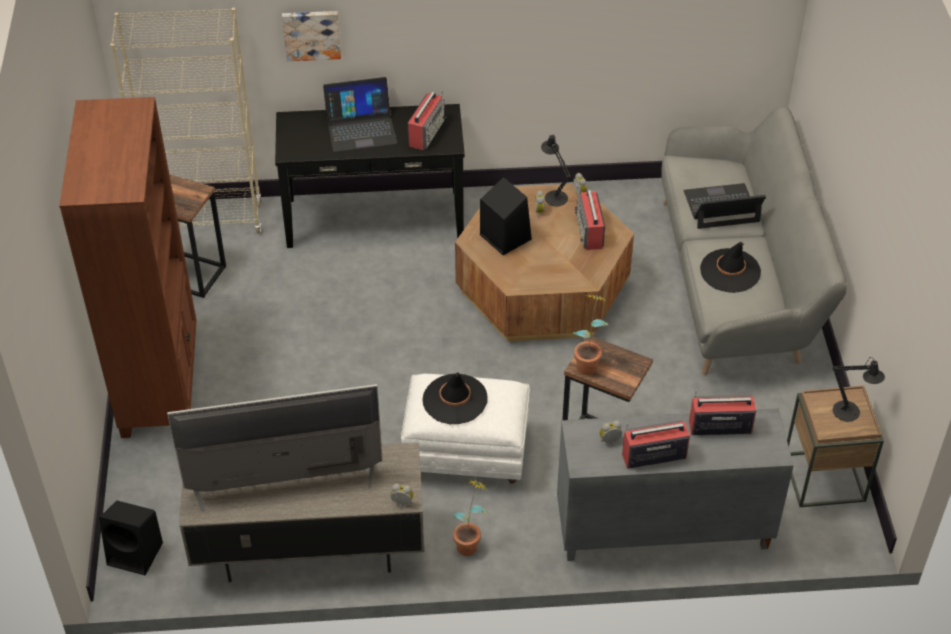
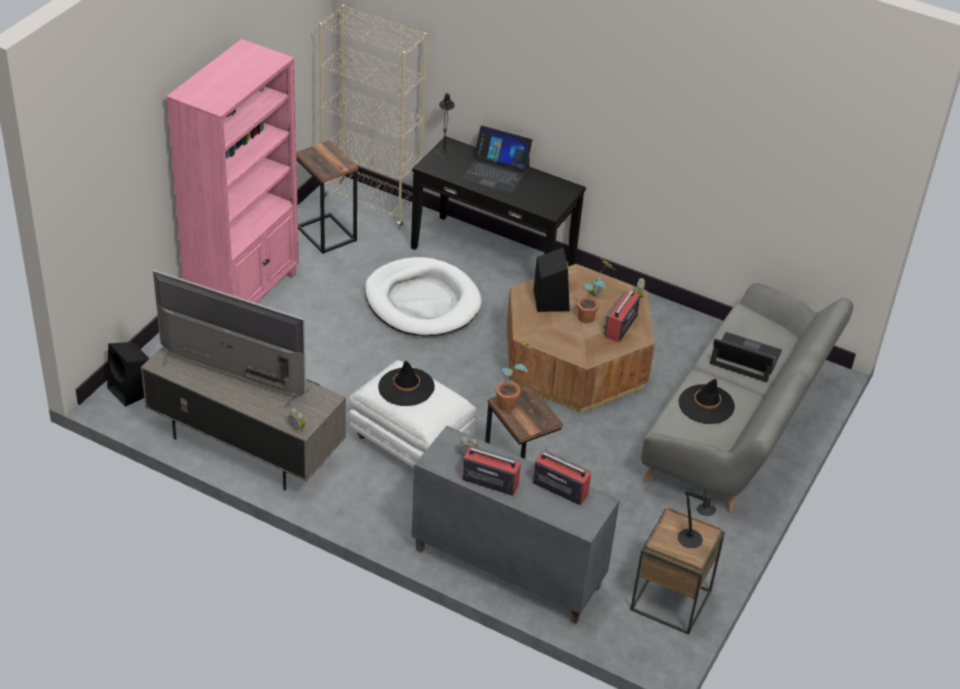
camera: 30 degrees right, 5 degrees down
brown bookcase [59,97,197,438] -> pink bookcase [166,39,299,303]
picture [282,11,341,61] -> none
radio [407,91,446,150] -> none
potted plant [453,480,488,556] -> potted plant moved to [577,259,614,323]
black table lamp [541,135,571,206] -> black table lamp moved to [434,92,455,158]
none -> white dog bed [365,257,482,337]

